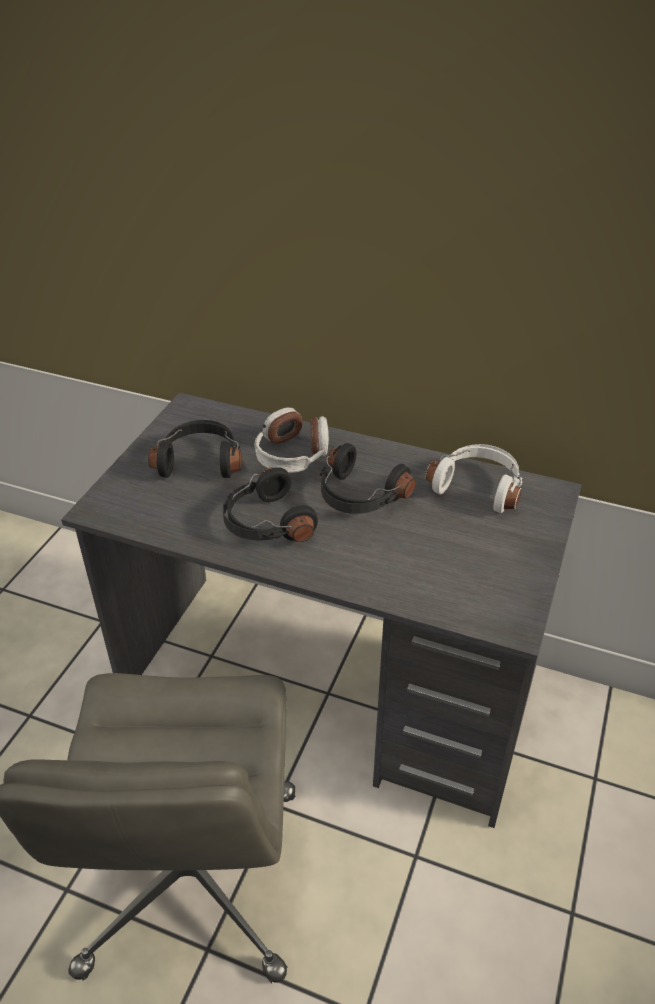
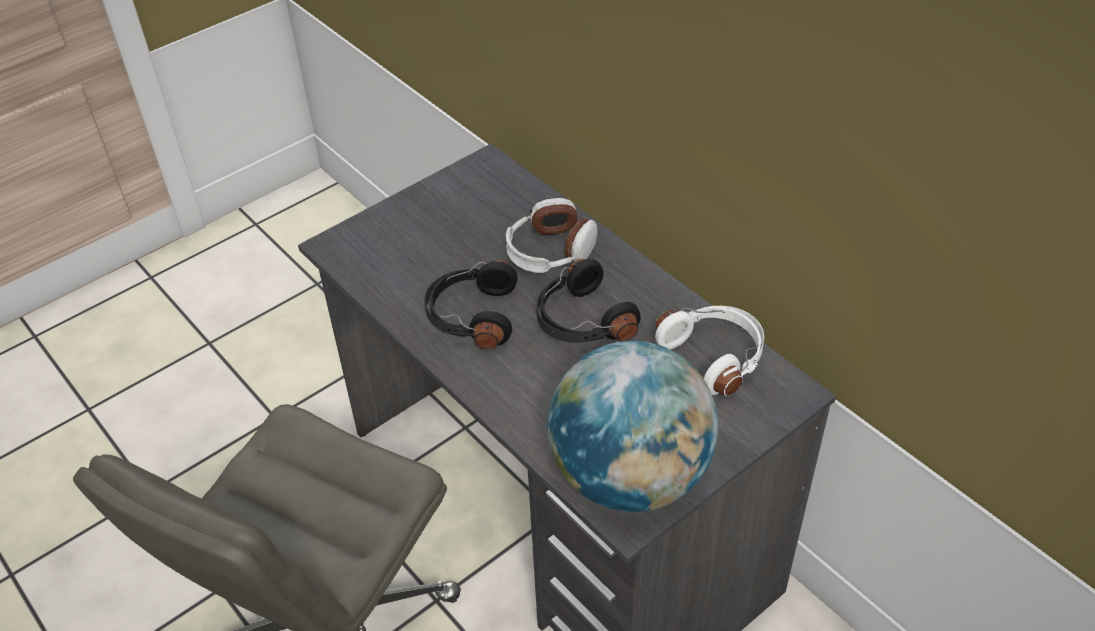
camera: 30 degrees right, 5 degrees up
black headphones [148,420,242,478] -> none
none -> globe [547,341,718,512]

